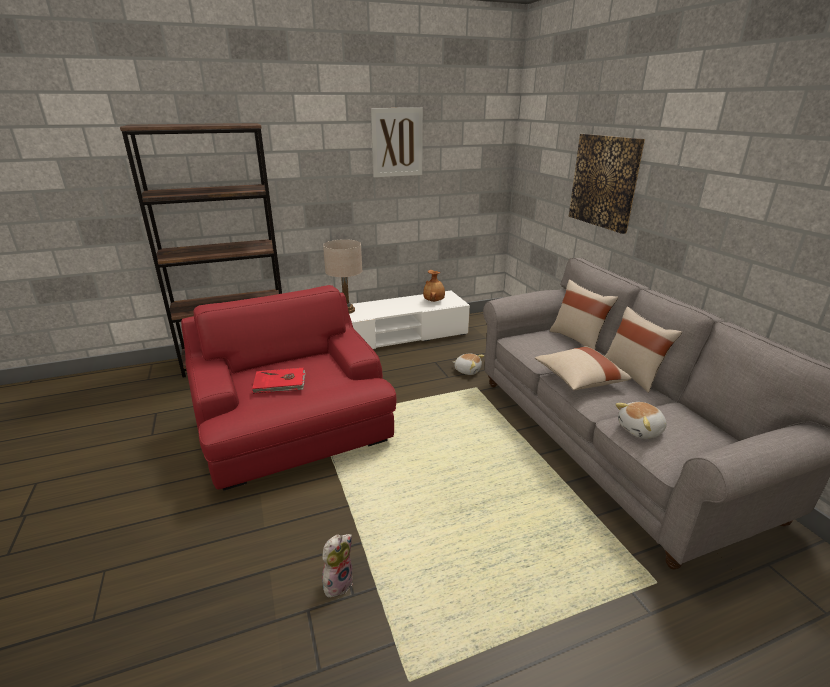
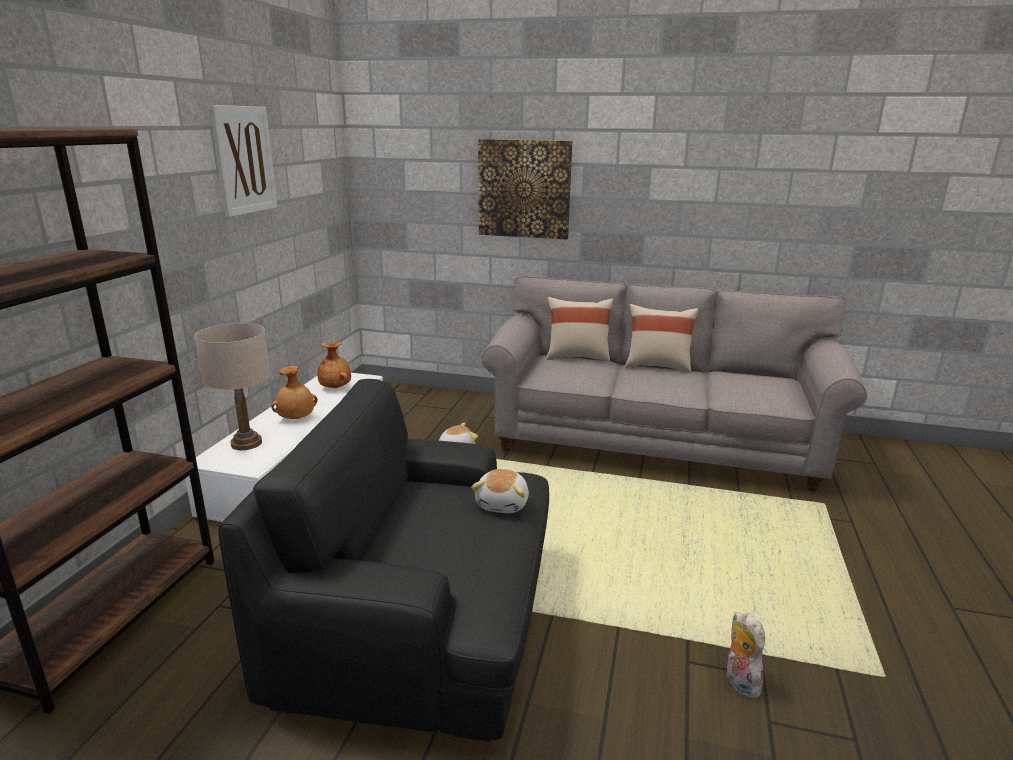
camera: 55 degrees left, 5 degrees down
red armchair [181,285,397,491] -> black armchair [218,379,549,742]
red book [252,368,306,394] -> none
beige pillow [535,346,632,390] -> none
plush toy [615,402,667,439] -> plush toy moved to [471,469,529,513]
none -> brown vase [271,366,318,419]

